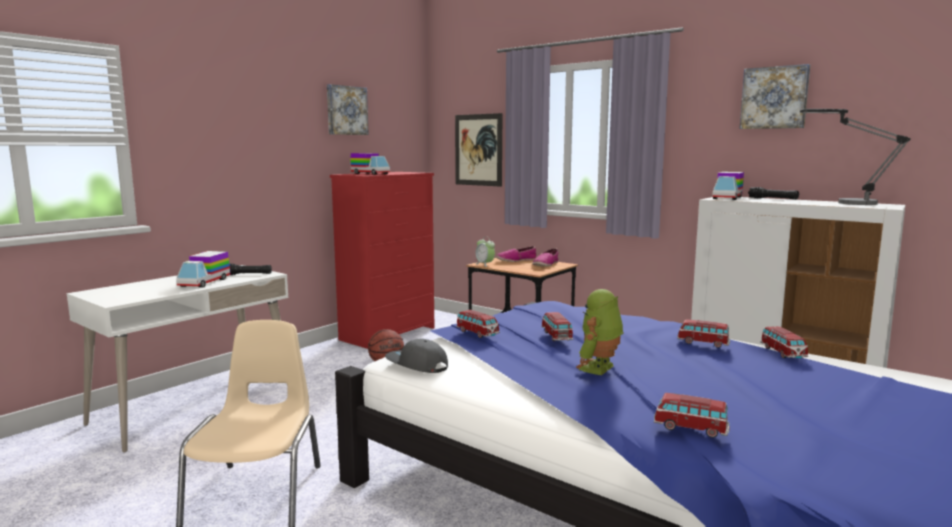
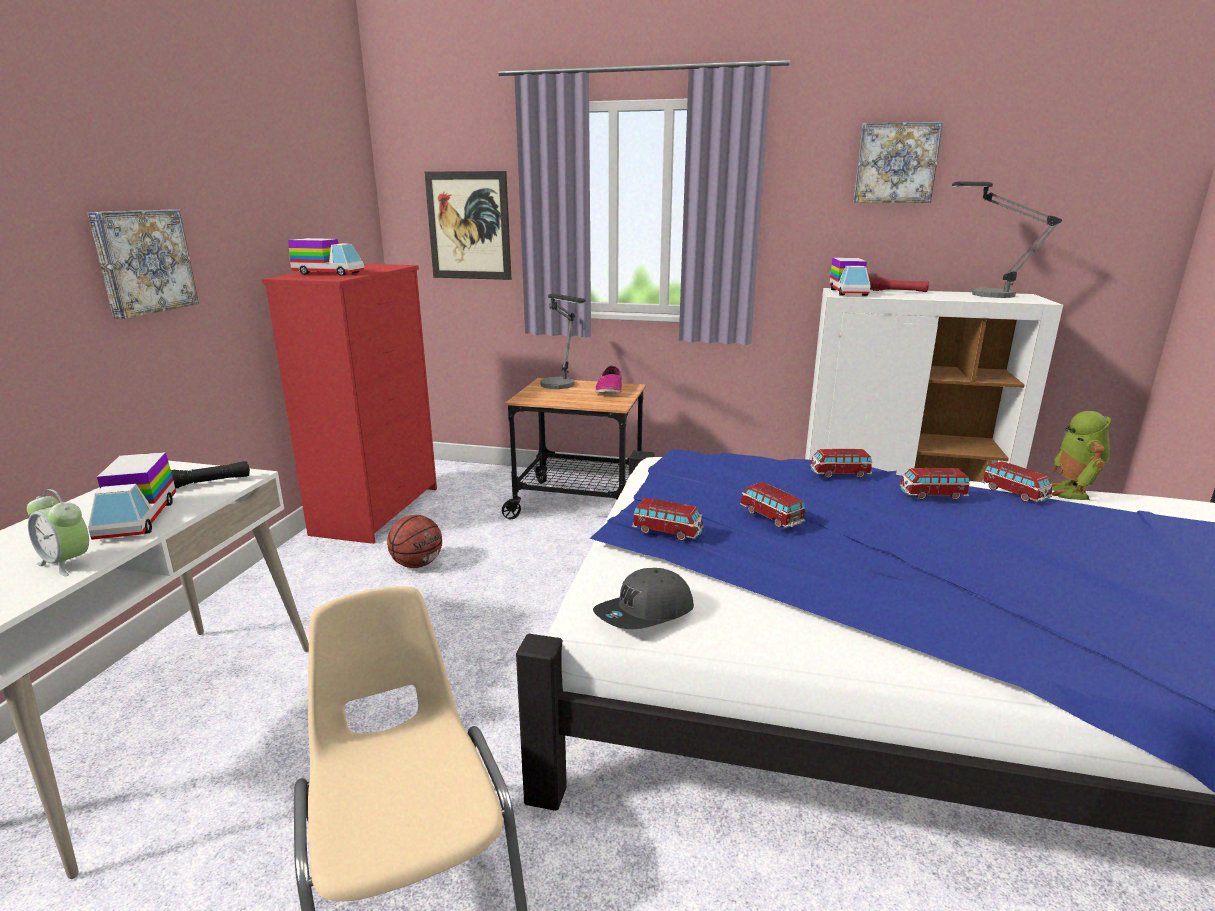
camera: 25 degrees left, 10 degrees up
picture [327,84,369,135] -> picture moved to [87,209,199,319]
grey cap [385,339,448,373] -> grey cap turned 45 degrees counterclockwise [593,568,694,629]
alarm clock [476,237,495,267] -> alarm clock moved to [27,489,89,576]
shoe [496,246,536,262] -> table lamp [541,293,586,389]
toy robot [576,289,623,375] -> toy robot moved to [1051,411,1111,500]
toy car [654,393,730,438] -> toy car moved to [810,449,872,478]
black flashlight [748,187,799,200] -> red flashlight [869,277,929,292]

